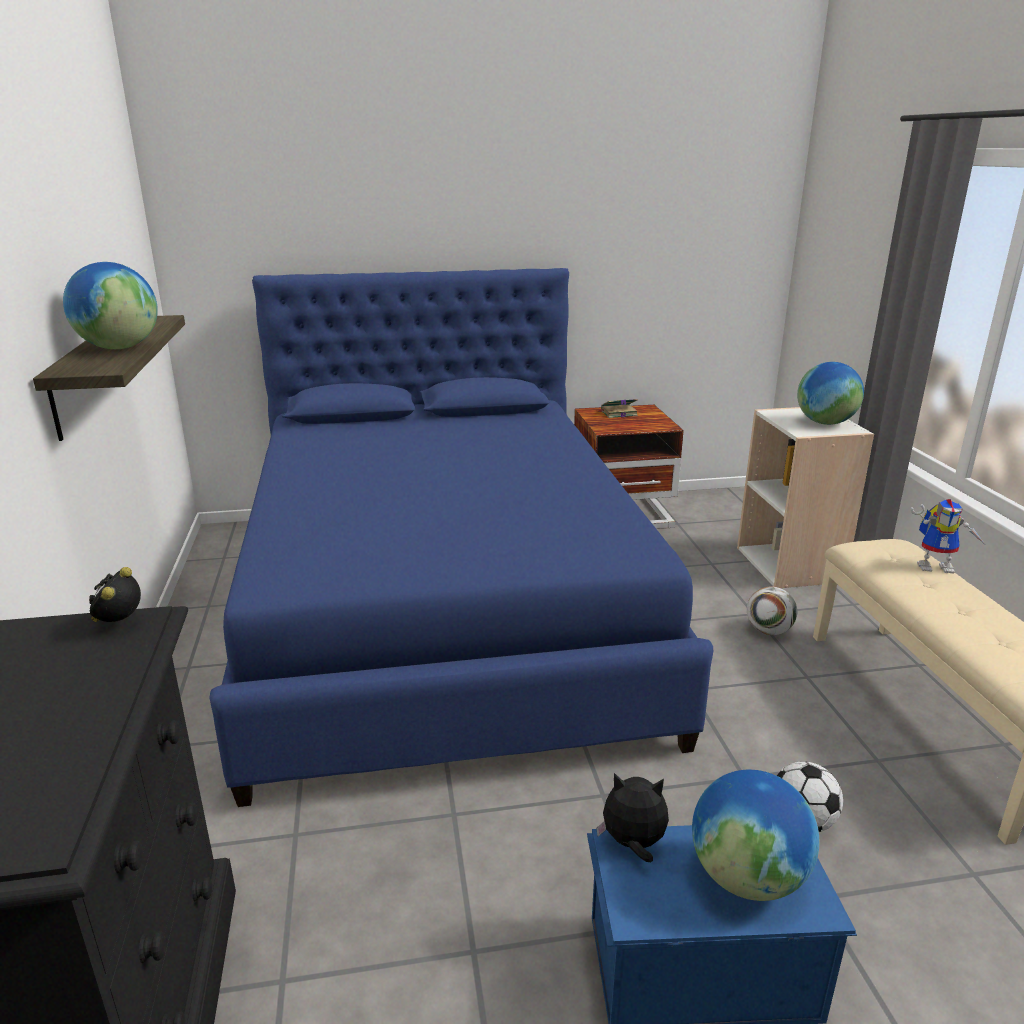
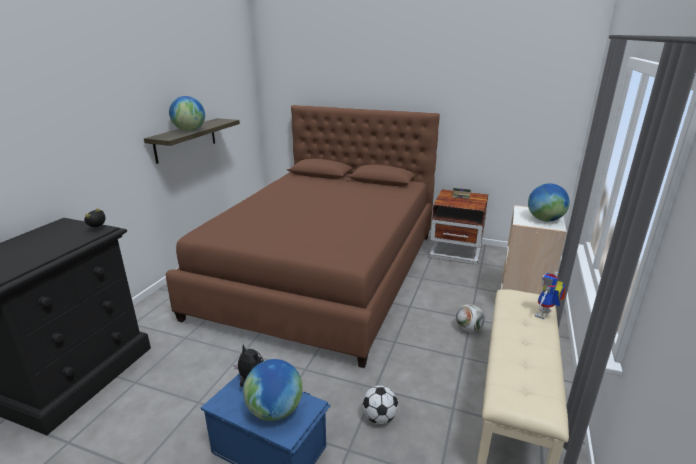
camera: 30 degrees right, 0 degrees up
blue bed [209,268,713,807] -> brown bed [165,105,440,368]
toy robot [911,499,985,573] -> toy robot turned 90 degrees clockwise [535,272,565,319]

